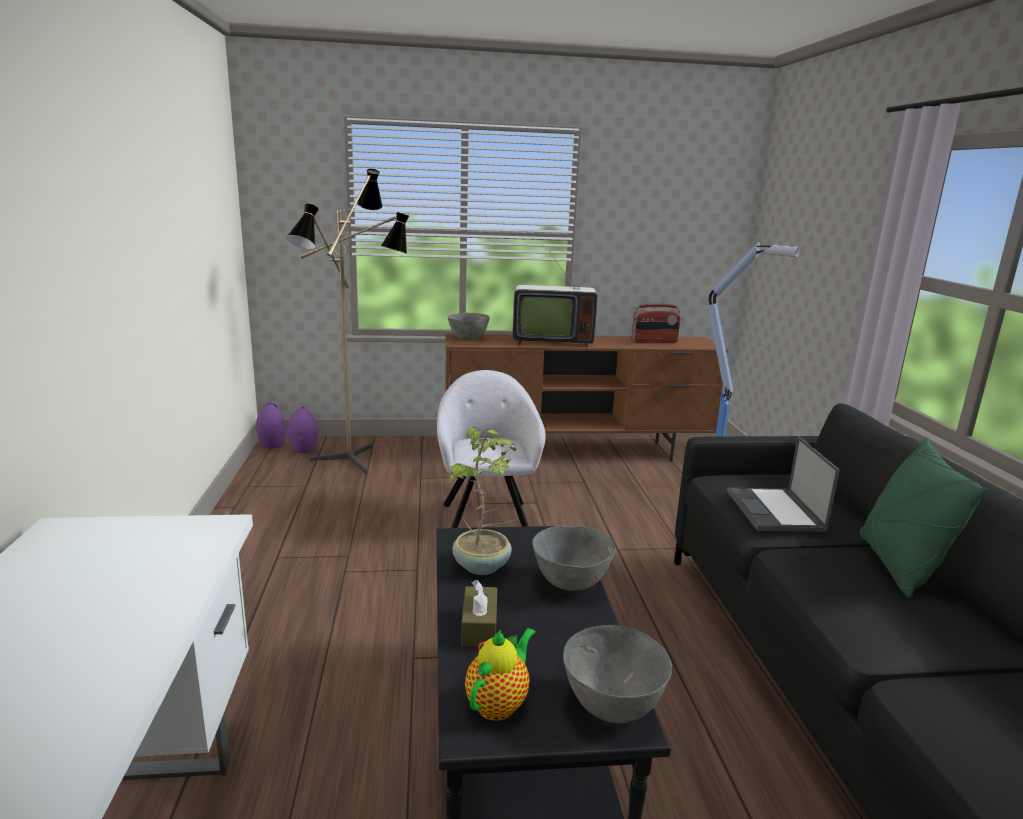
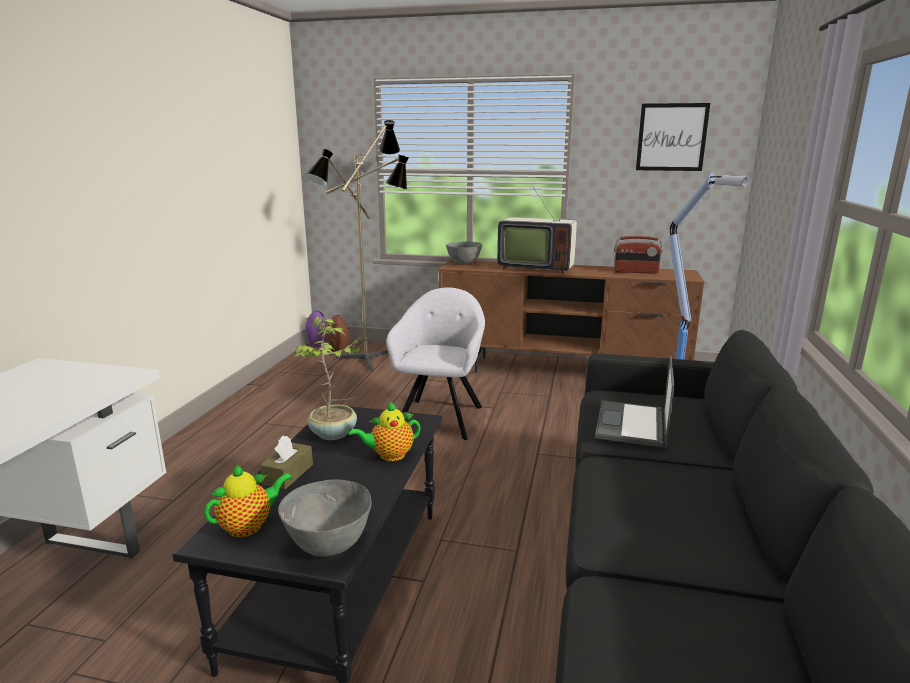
camera: 20 degrees right, 0 degrees up
purple vase [288,407,318,453] -> brown vase [326,315,350,352]
grey bowl [532,526,616,591] -> teapot [348,401,420,461]
green pillow [860,438,987,598] -> none
none -> picture [636,103,710,171]

